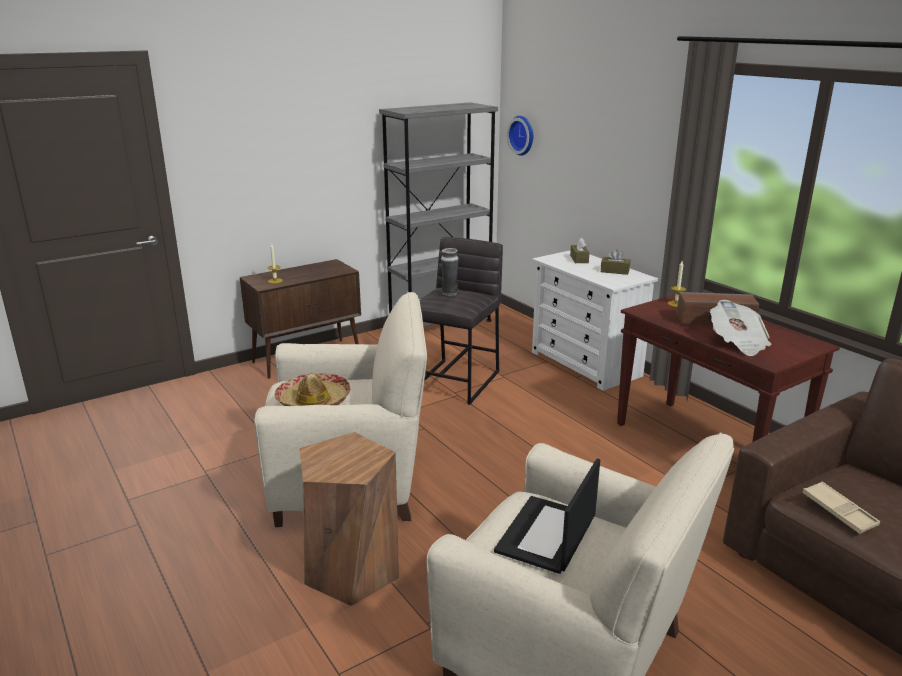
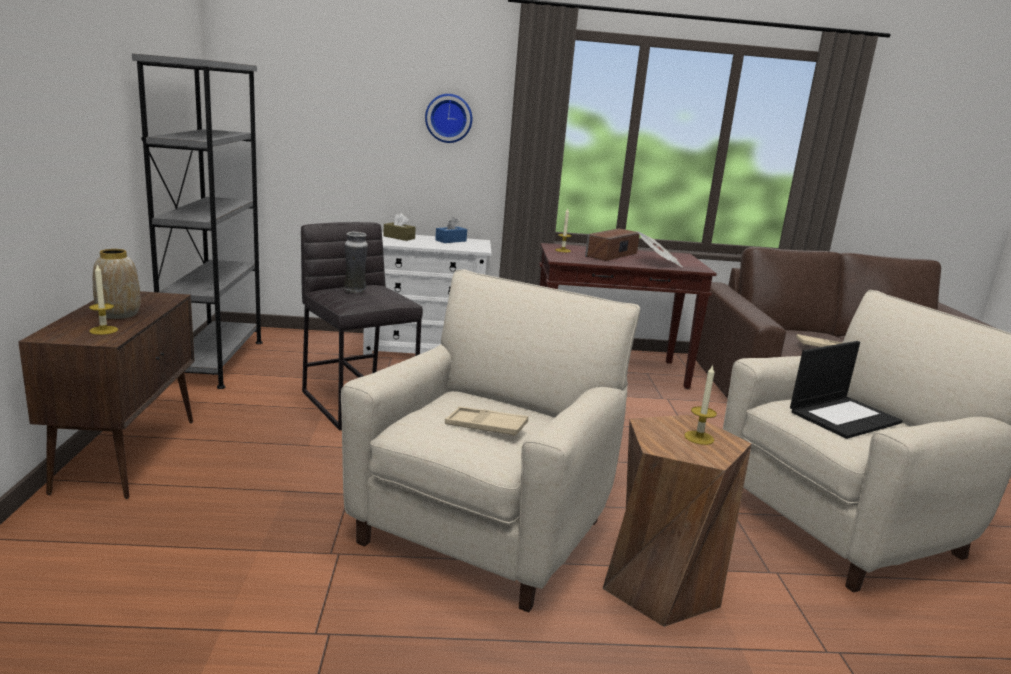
camera: 60 degrees left, 5 degrees down
hat [274,373,351,406] -> beige tray [445,407,528,436]
laptop [494,459,600,574] -> laptop turned 90 degrees counterclockwise [790,341,903,439]
wall clock [507,116,533,156] -> wall clock moved to [425,94,472,143]
brown tissue box [601,249,631,275] -> blue tissue box [435,217,467,243]
none -> vase [93,249,141,319]
none -> candle [684,364,717,445]

